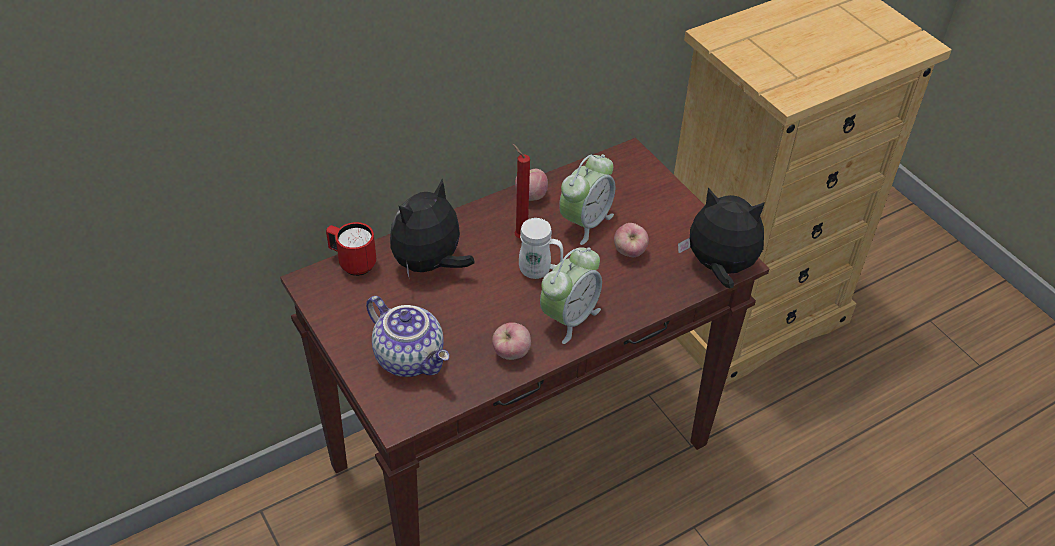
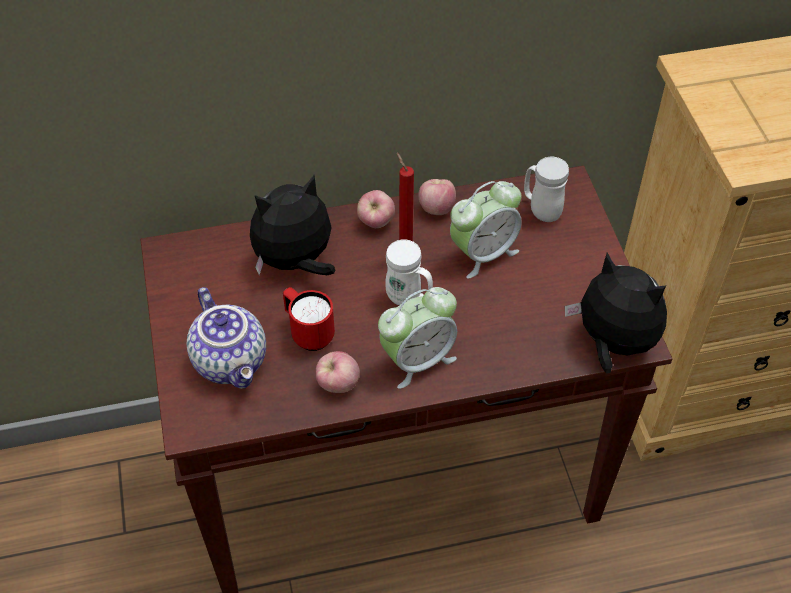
camera: 20 degrees right, 5 degrees up
red mug [326,222,376,276] -> red mug moved to [283,287,335,351]
apple [614,223,649,257] -> apple moved to [357,190,395,228]
none -> white mug [524,157,569,222]

